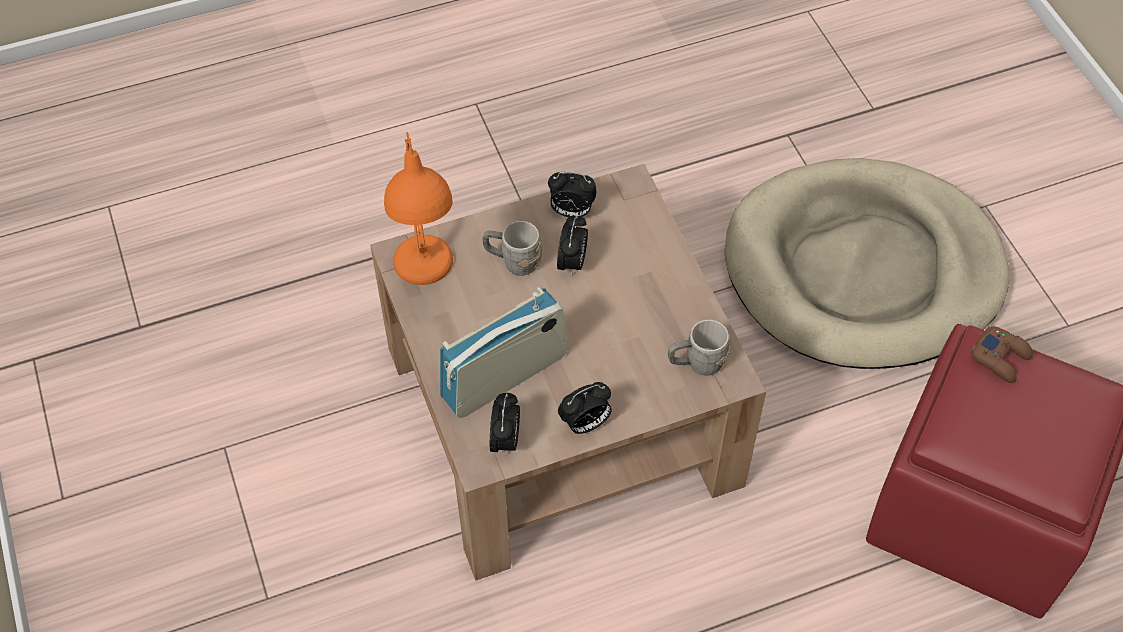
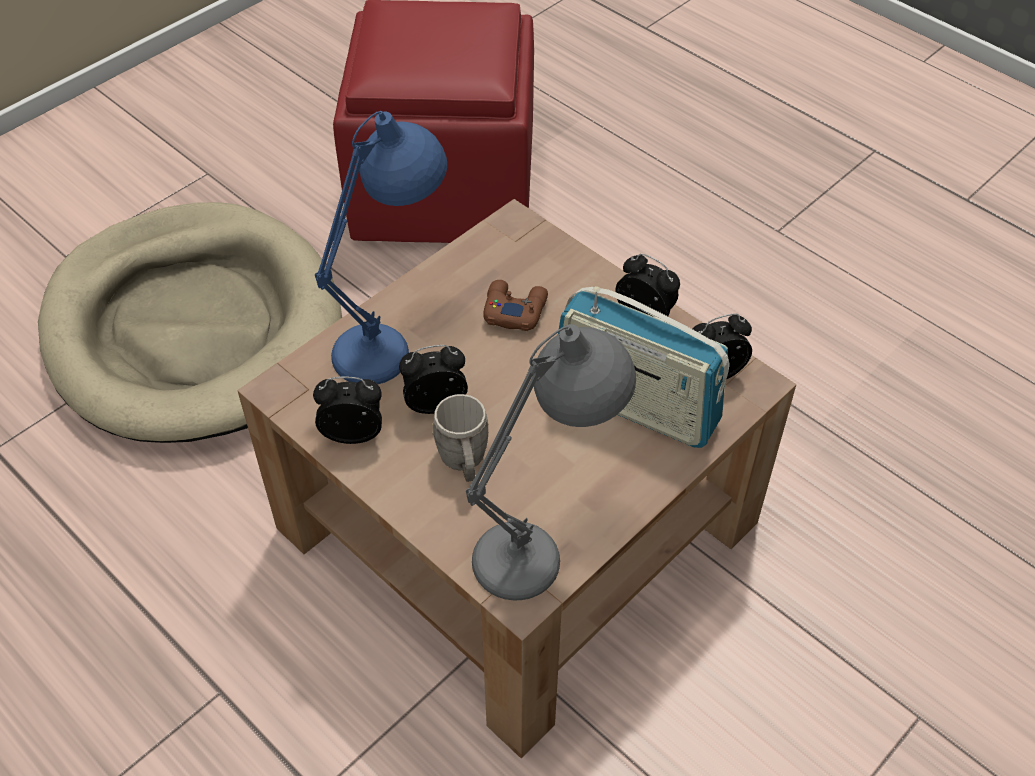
camera: 115 degrees left, 5 degrees down
orange table lamp [384,132,453,285] -> grey table lamp [466,324,636,600]
alarm clock [548,172,597,217] -> alarm clock turned 75 degrees counterclockwise [313,377,382,444]
grey mug [668,320,731,376] -> none
brown game controller [970,326,1033,383] -> brown game controller moved to [483,280,548,331]
none -> blue table lamp [315,111,447,384]

